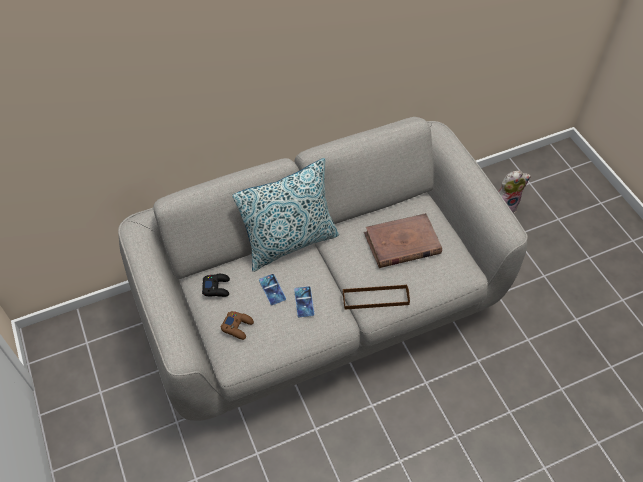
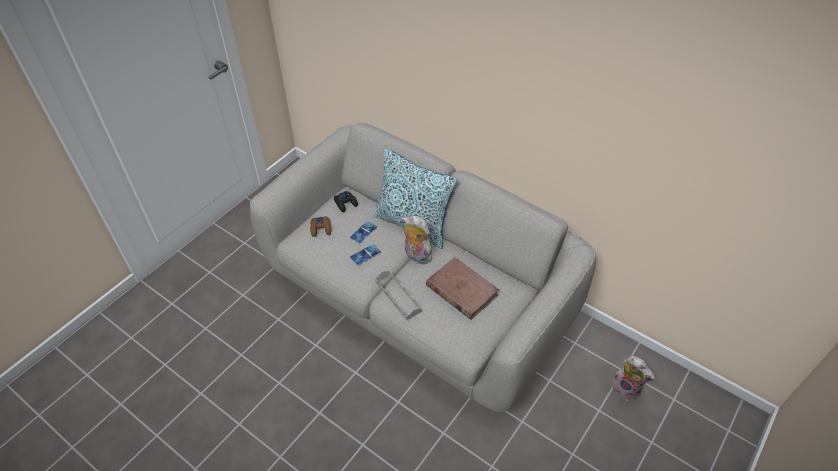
camera: 60 degrees right, 5 degrees down
brown tray [343,284,410,310] -> grey tray [375,270,422,320]
none -> plush toy [401,215,434,264]

